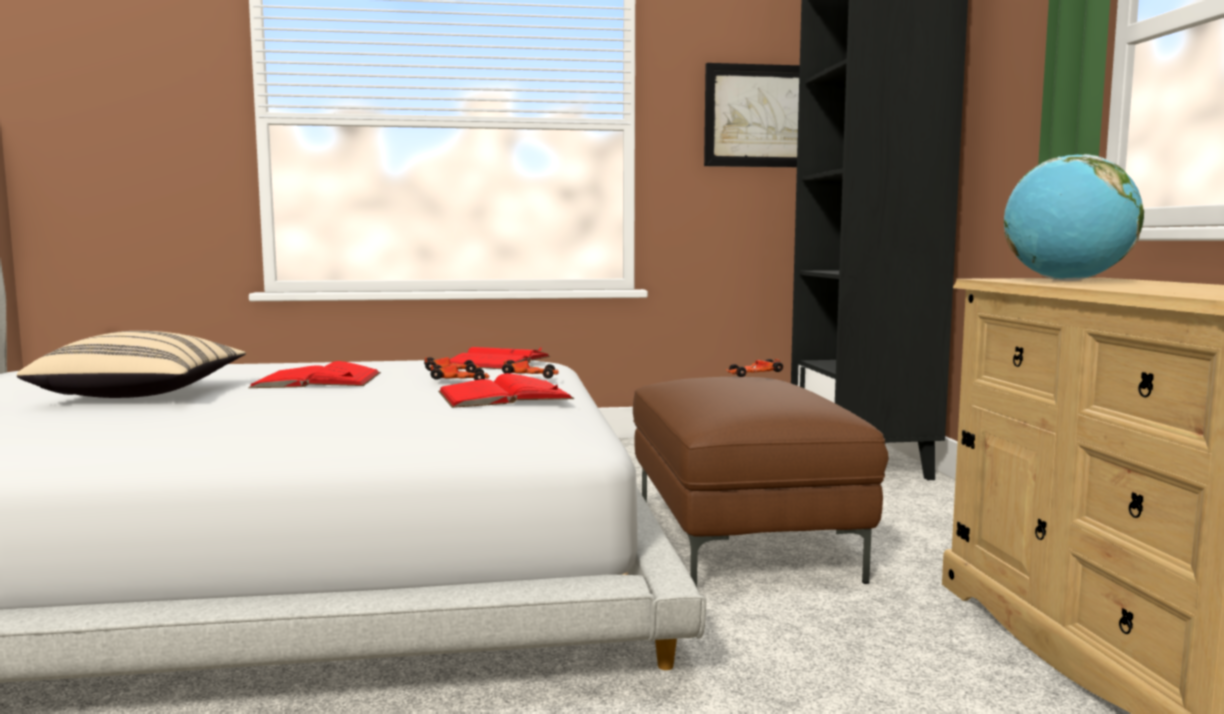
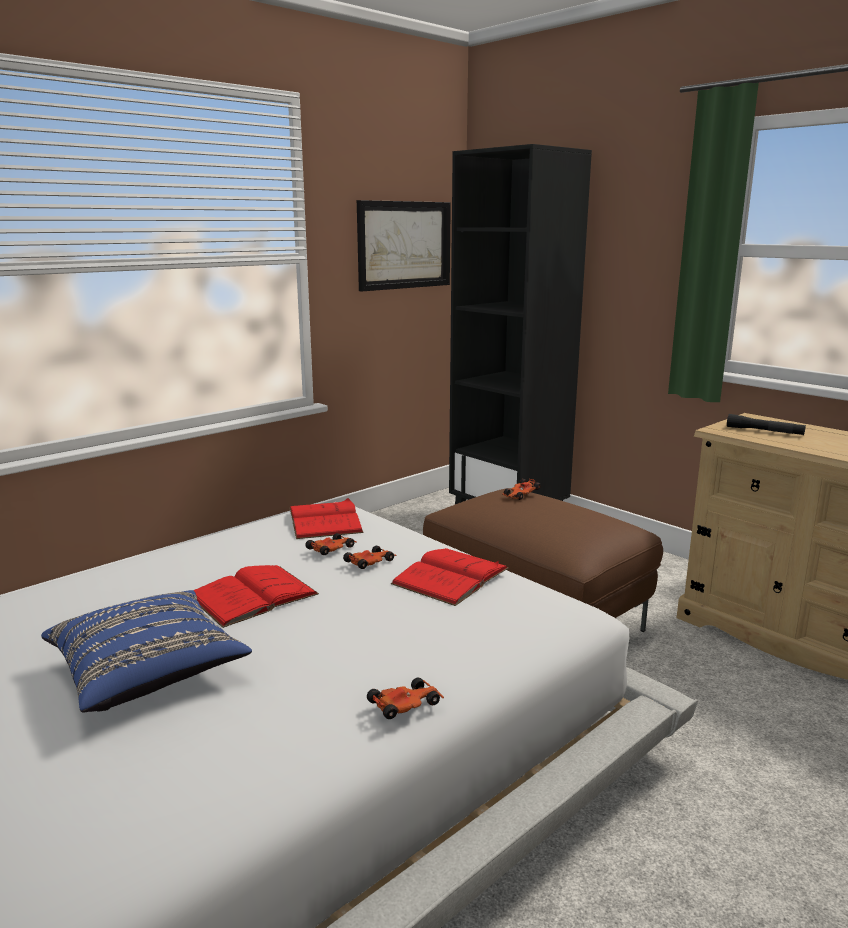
camera: 35 degrees left, 10 degrees up
beige pillow [17,331,246,398] -> blue pillow [41,590,252,713]
toy car [502,360,559,378] -> toy car moved to [367,678,444,719]
globe [1004,154,1144,281] -> black flashlight [727,414,806,435]

